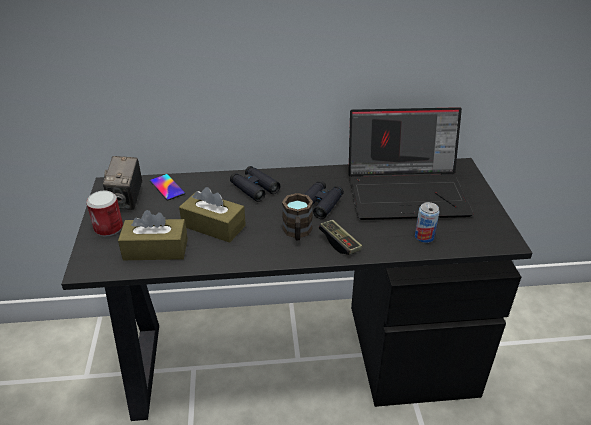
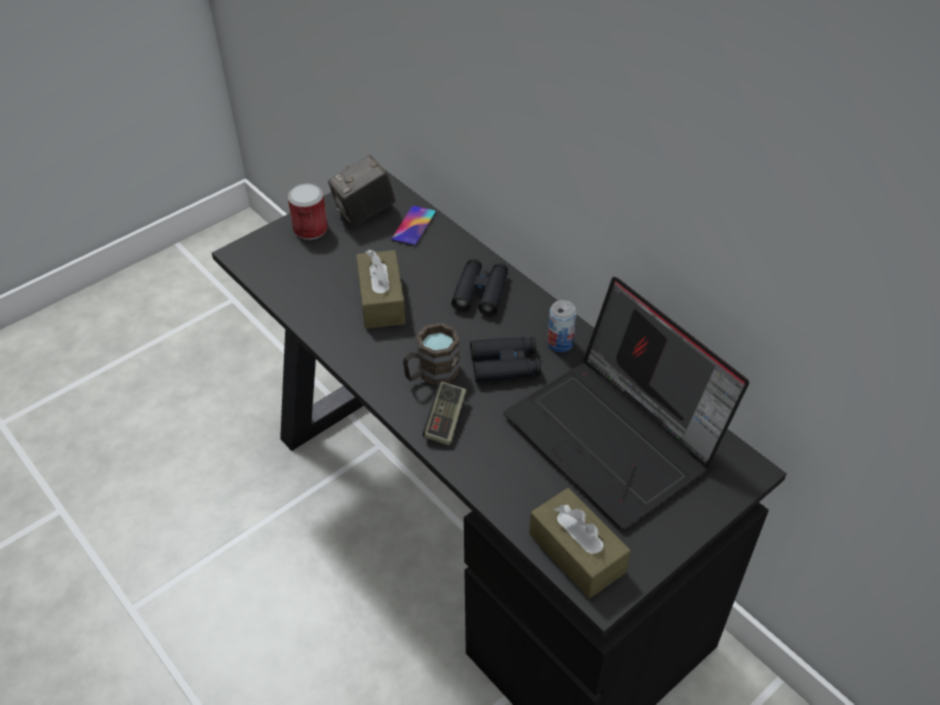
camera: 55 degrees right, 10 degrees up
brown tissue box [118,210,188,260] -> brown tissue box moved to [529,488,631,599]
can [415,202,440,243] -> can moved to [547,300,577,352]

